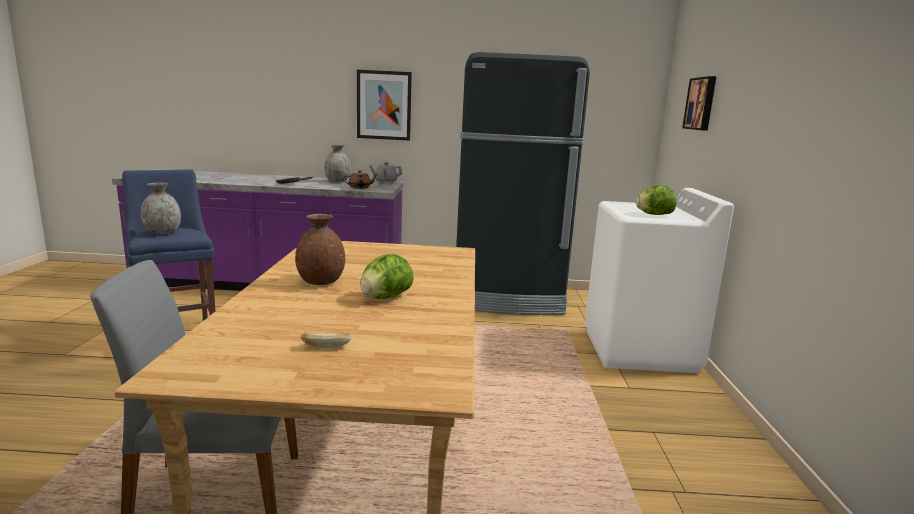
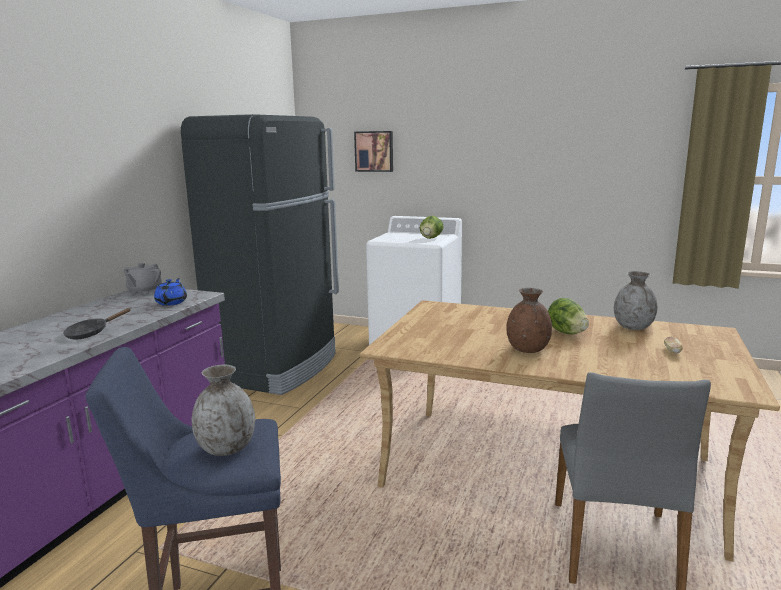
camera: 70 degrees left, 0 degrees up
grey vase [324,145,351,182] -> grey vase moved to [614,271,657,330]
brown teapot [343,170,379,189] -> blue teapot [154,278,187,306]
picture [357,70,412,141] -> none

